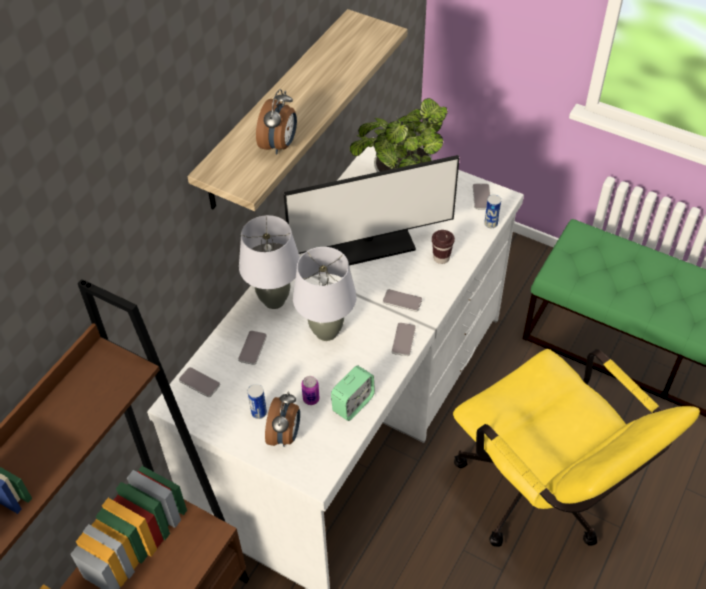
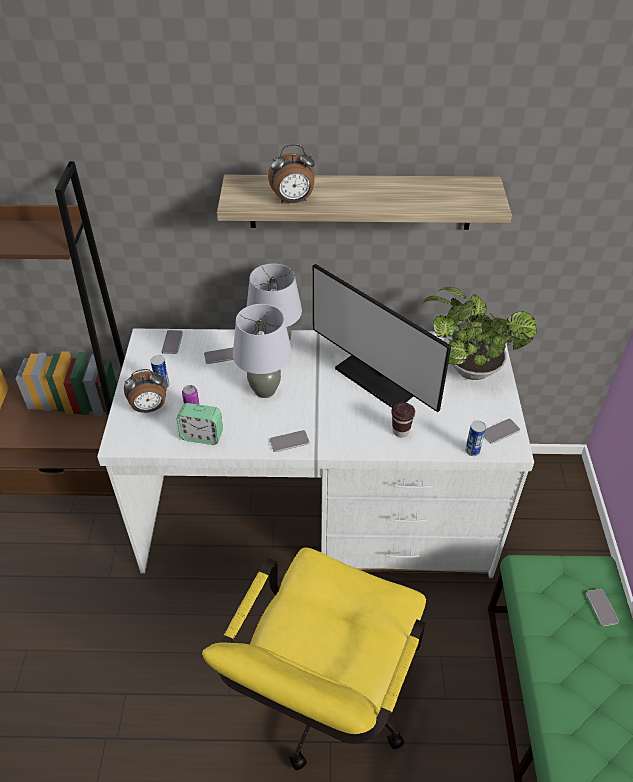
camera: 60 degrees right, 5 degrees down
phone [383,289,422,312] -> phone moved to [586,589,619,626]

